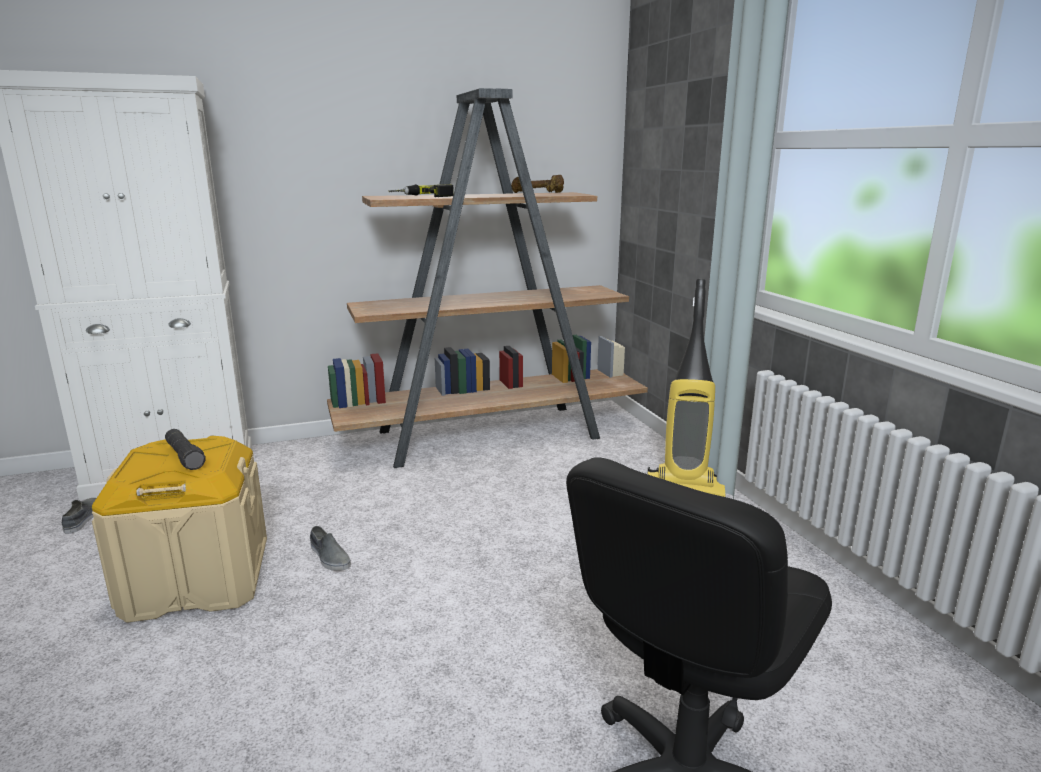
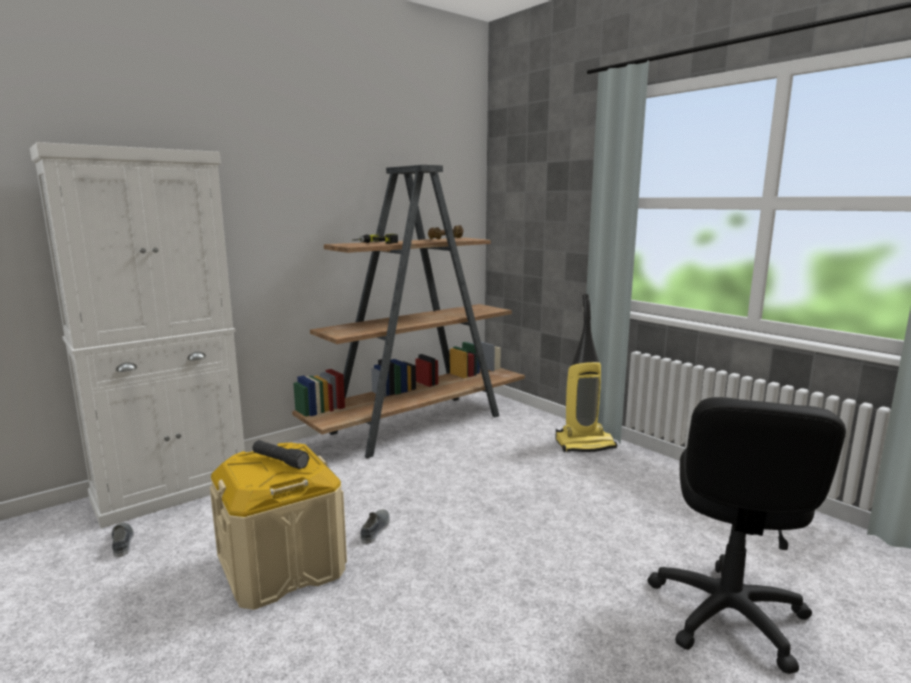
camera: 20 degrees left, 5 degrees down
grey shoe [310,526,351,571] -> grey shoe turned 105 degrees counterclockwise [361,509,390,544]

